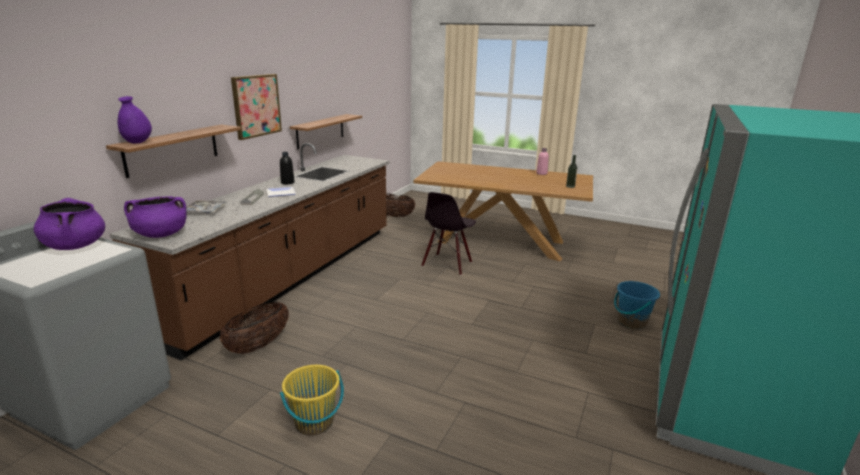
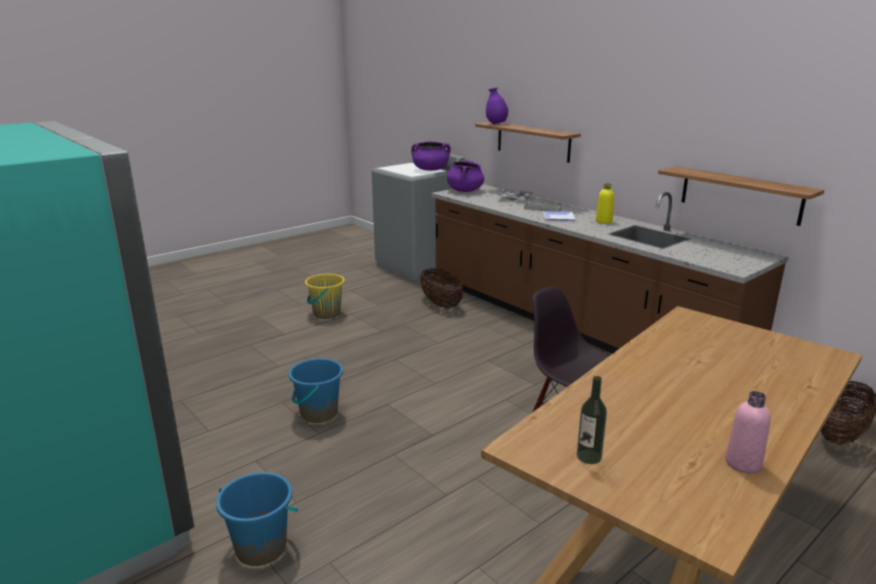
camera: 115 degrees right, 0 degrees up
picture [231,74,282,140] -> none
black bottle [280,152,295,184] -> yellow bottle [596,183,614,224]
none -> blue bucket [289,358,343,423]

